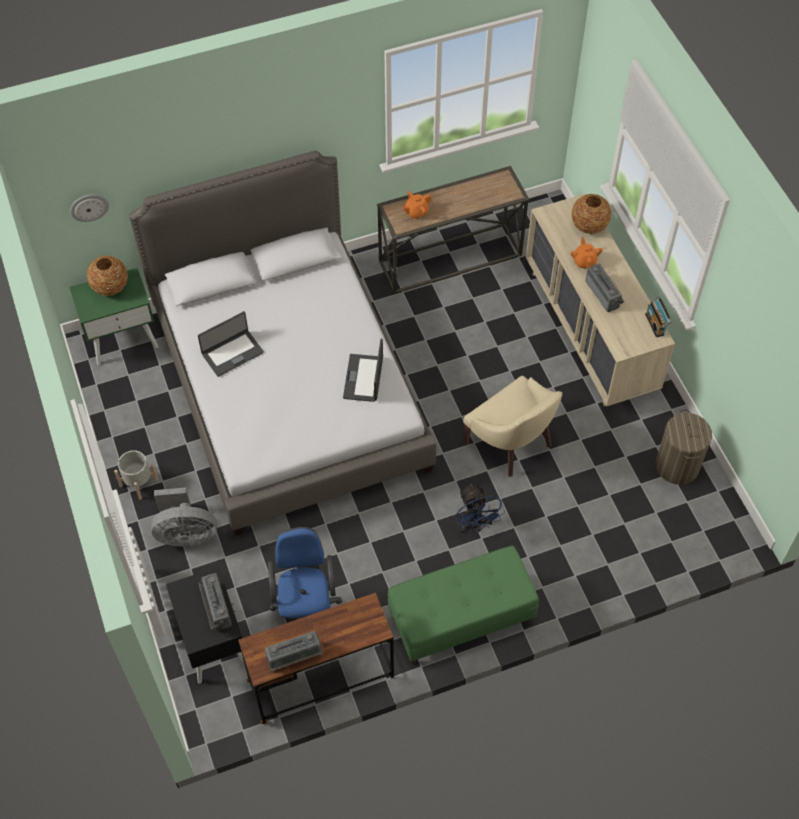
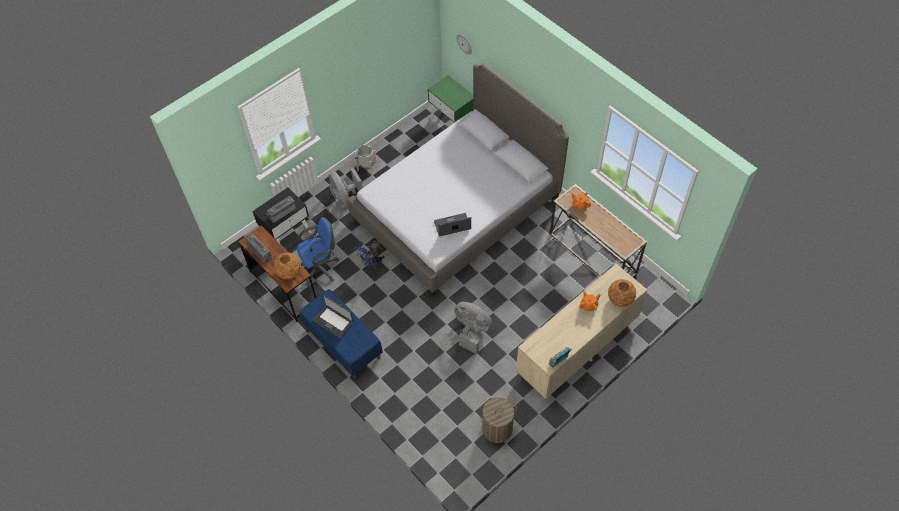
camera: 70 degrees right, 0 degrees up
vase [87,256,128,296] -> vase moved to [273,252,301,279]
laptop [198,311,264,377] -> laptop moved to [313,295,353,338]
green bench [388,546,539,664] -> blue bench [300,289,383,379]
blue fan [456,483,505,533] -> blue fan moved to [356,241,385,272]
beige armchair [463,376,562,477] -> grey fan [454,302,492,354]
radio [586,264,624,312] -> none

